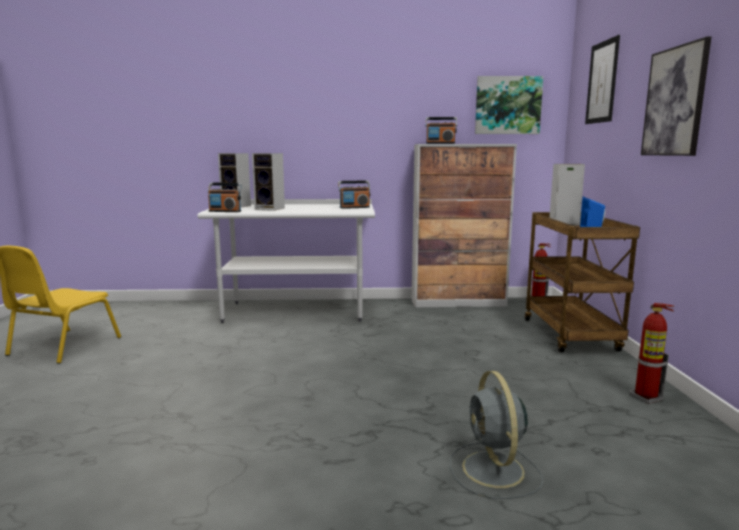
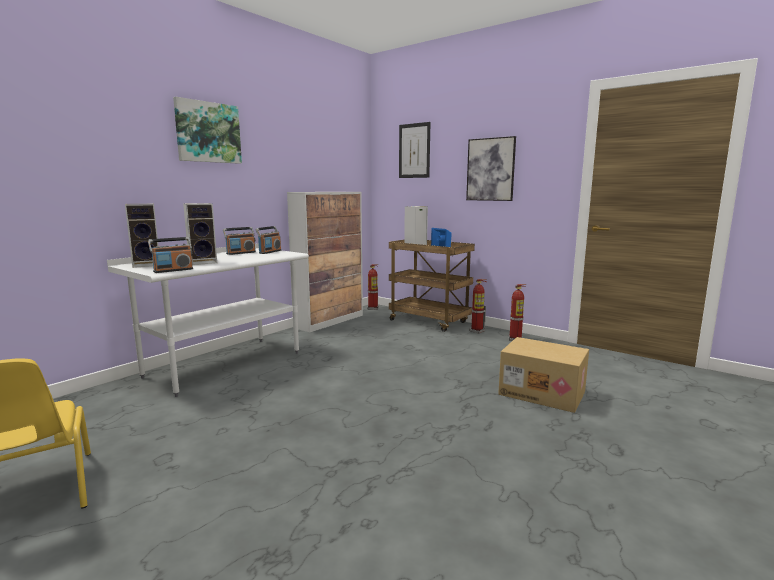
camera: 50 degrees left, 0 degrees up
radio [425,117,457,144] -> radio moved to [223,227,256,255]
grey fan [450,371,543,499] -> cardboard box [498,337,589,413]
picture [475,76,543,134] -> picture moved to [173,97,242,164]
none -> fire extinguisher [469,279,487,333]

